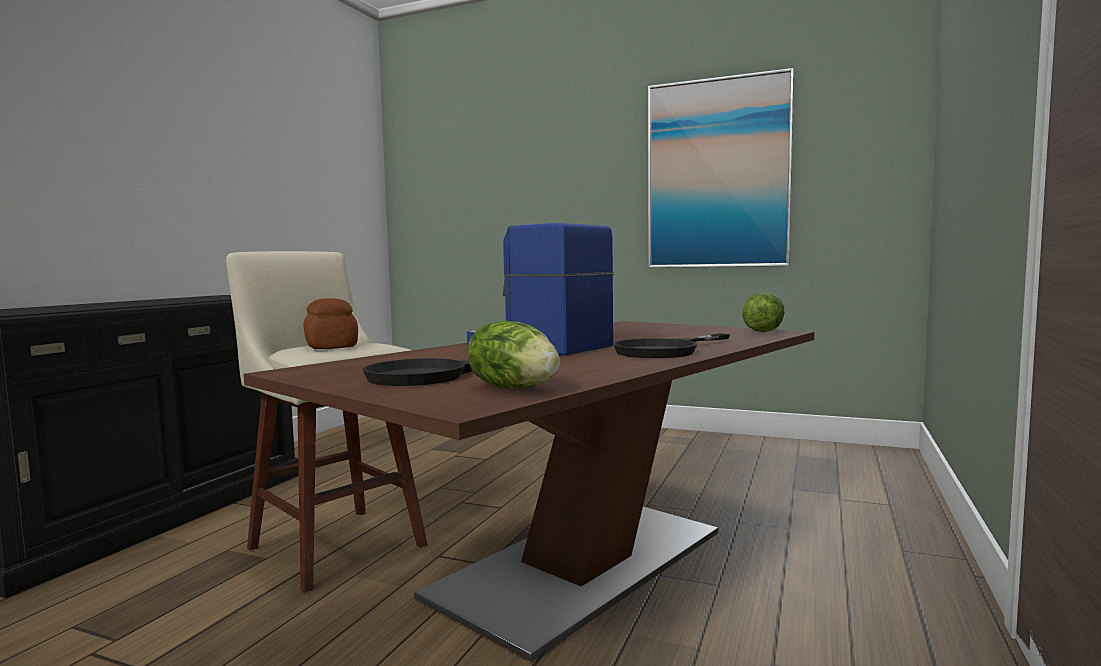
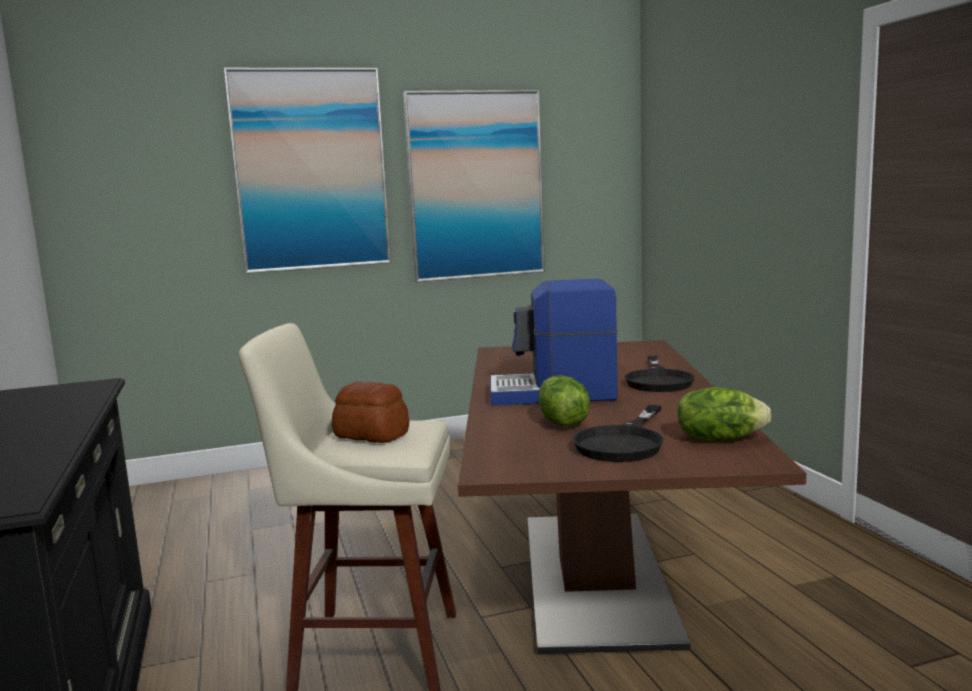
camera: 40 degrees left, 5 degrees up
lettuce [742,292,784,332] -> lettuce moved to [538,375,590,427]
none -> picture [224,68,391,274]

